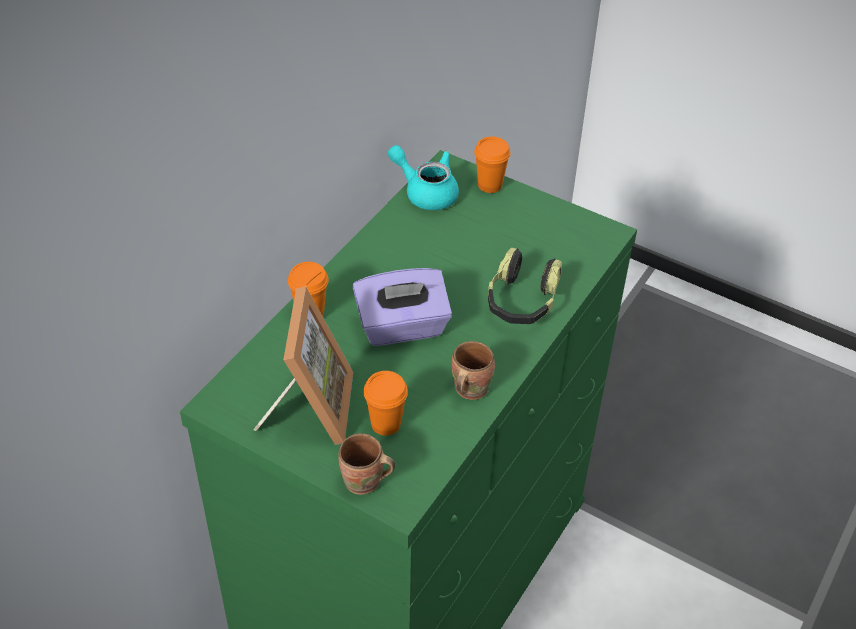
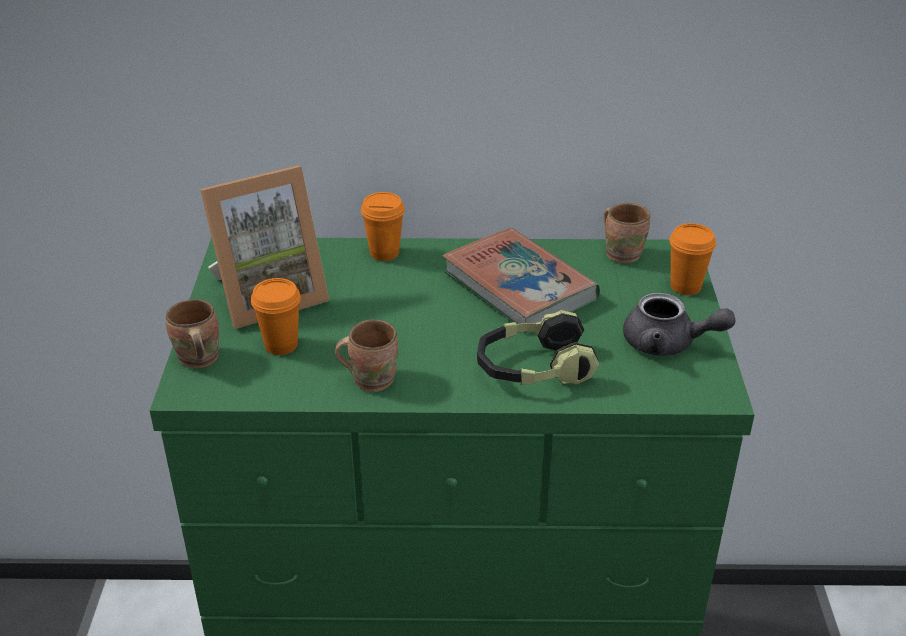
camera: 60 degrees right, 10 degrees down
purple tissue box [353,268,452,346] -> none
turquoise teapot [387,145,459,210] -> brown mug [603,203,650,263]
none -> book [442,228,600,334]
none -> grey teapot [623,293,735,356]

